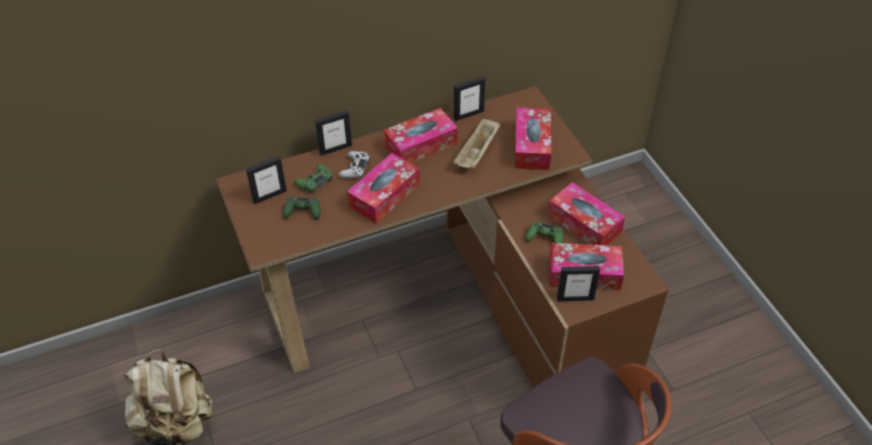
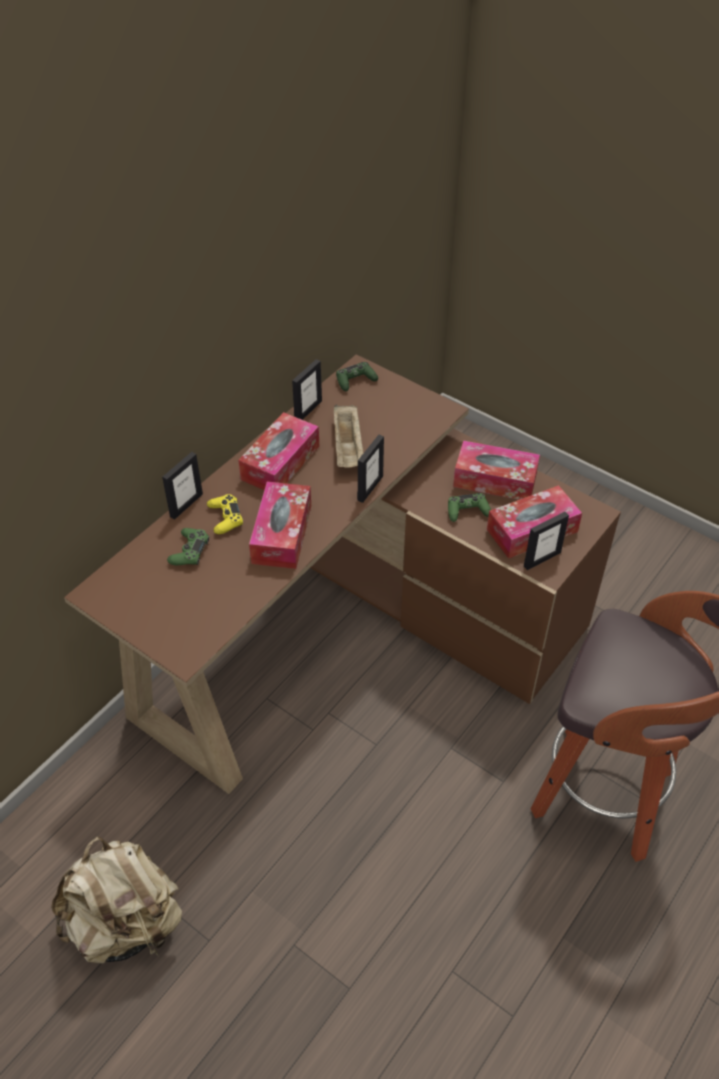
camera: 30 degrees left, 0 degrees up
picture frame [246,156,287,204] -> picture frame moved to [357,435,384,503]
green game controller [283,197,321,219] -> green game controller moved to [336,362,378,391]
white game controller [339,151,370,179] -> yellow game controller [207,494,243,534]
tissue box [515,107,551,170] -> none

